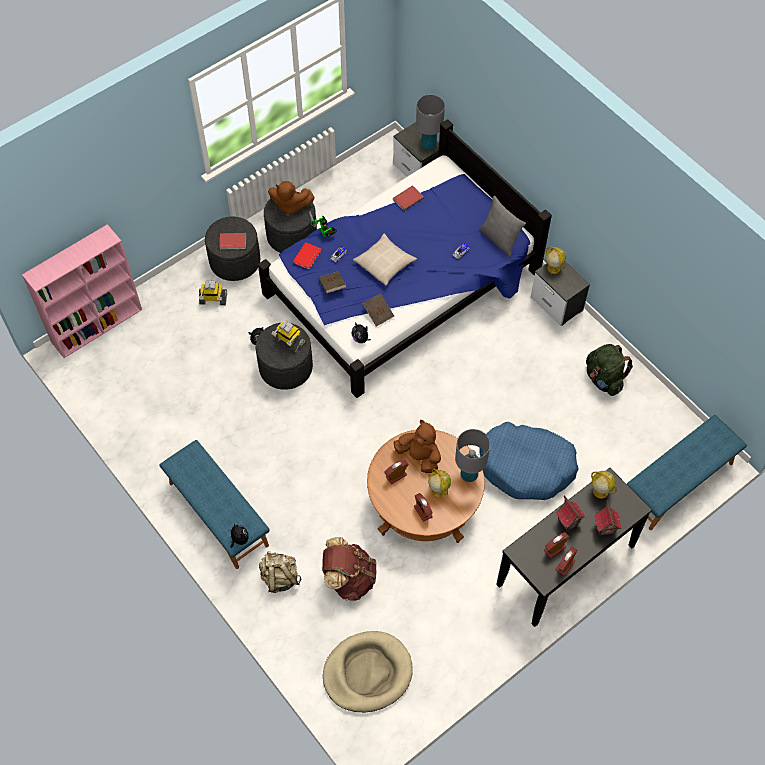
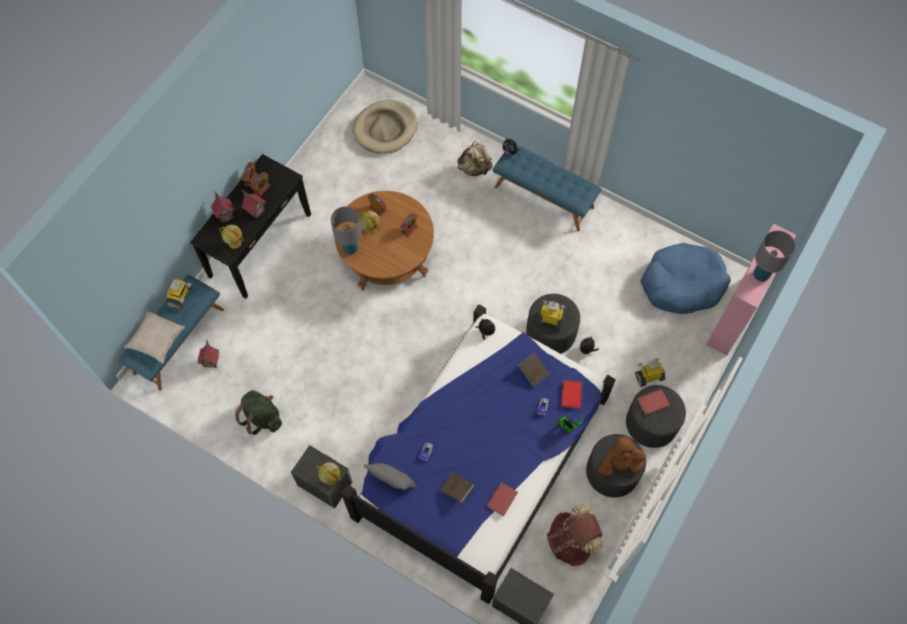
camera: 160 degrees right, 5 degrees up
brown backpack [322,537,376,601] -> brown backpack moved to [547,505,604,566]
beige pillow [353,233,417,286] -> beige pillow moved to [124,311,185,364]
brown book [362,293,394,327] -> brown book moved to [440,472,474,503]
brown plush toy [393,420,441,473] -> none
grey table lamp [416,95,445,150] -> grey table lamp moved to [753,230,796,282]
blue dog bed [479,422,579,500] -> blue dog bed moved to [640,243,731,314]
none -> toy robot [166,279,192,310]
none -> toy house [198,340,220,368]

